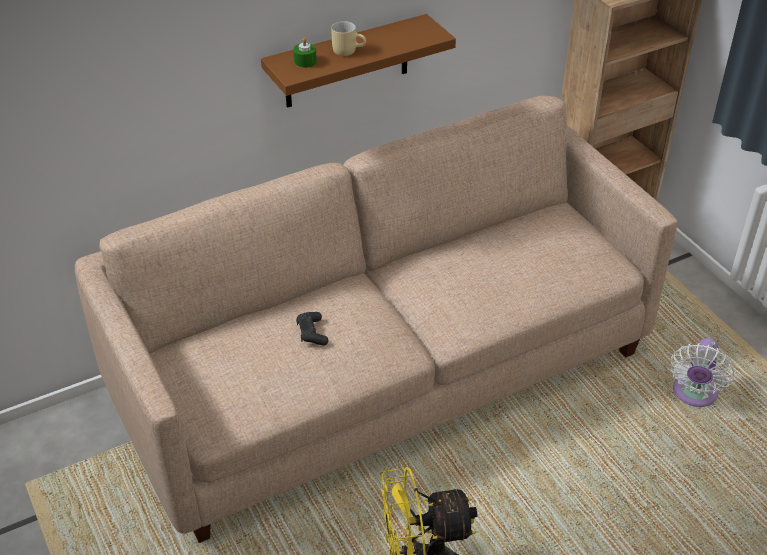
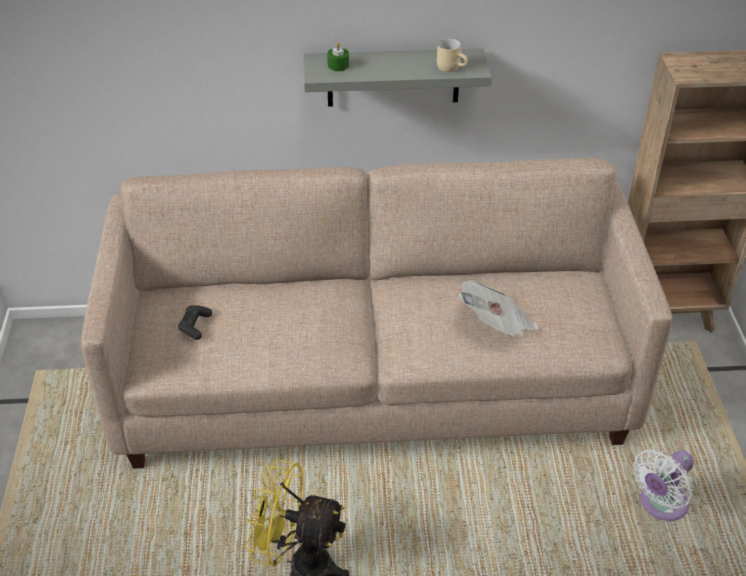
camera: 25 degrees right, 0 degrees up
brown shelf [261,14,456,108] -> grey shelf [303,48,492,107]
black game controller [296,312,329,346] -> black game controller moved to [178,305,212,340]
beige mug [331,21,366,56] -> beige mug moved to [437,38,468,72]
none -> newspaper [458,280,539,337]

